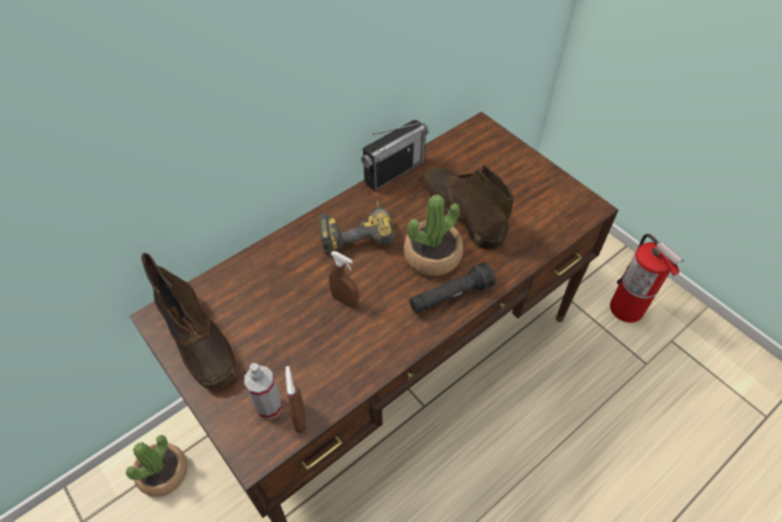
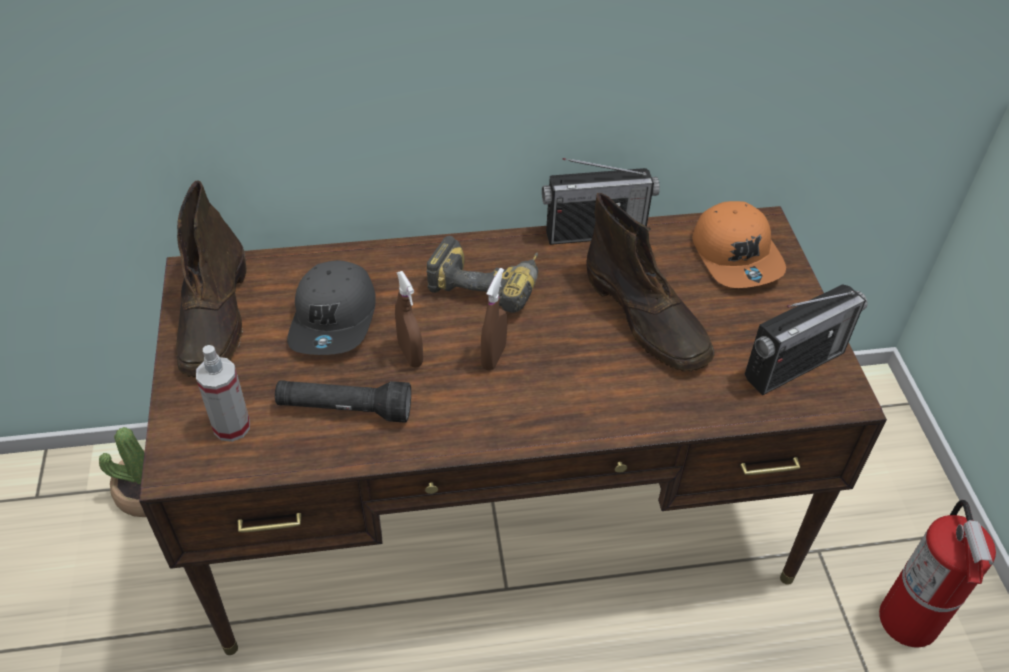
camera: 30 degrees right, 5 degrees down
brown spray bottle [285,366,306,433] -> brown spray bottle moved to [481,268,507,371]
potted plant [404,194,463,276] -> none
black flashlight [409,262,496,313] -> black flashlight moved to [275,380,411,423]
brown boot [423,165,514,250] -> brown boot turned 150 degrees clockwise [587,193,715,372]
none -> grey cap [287,260,376,355]
none -> orange cap [692,201,786,288]
none -> radio [745,284,868,396]

